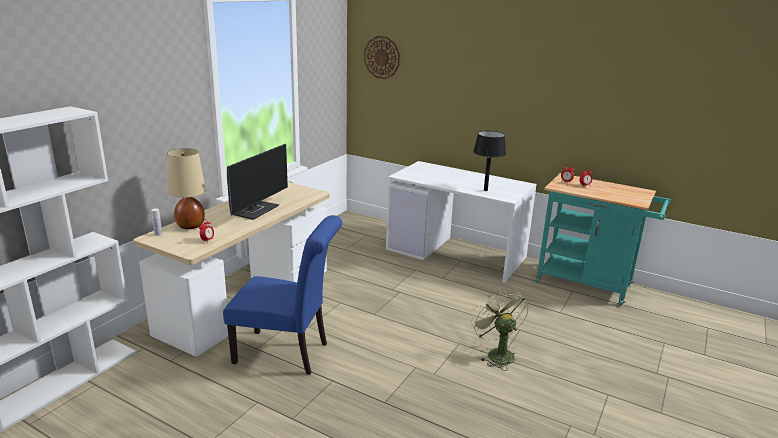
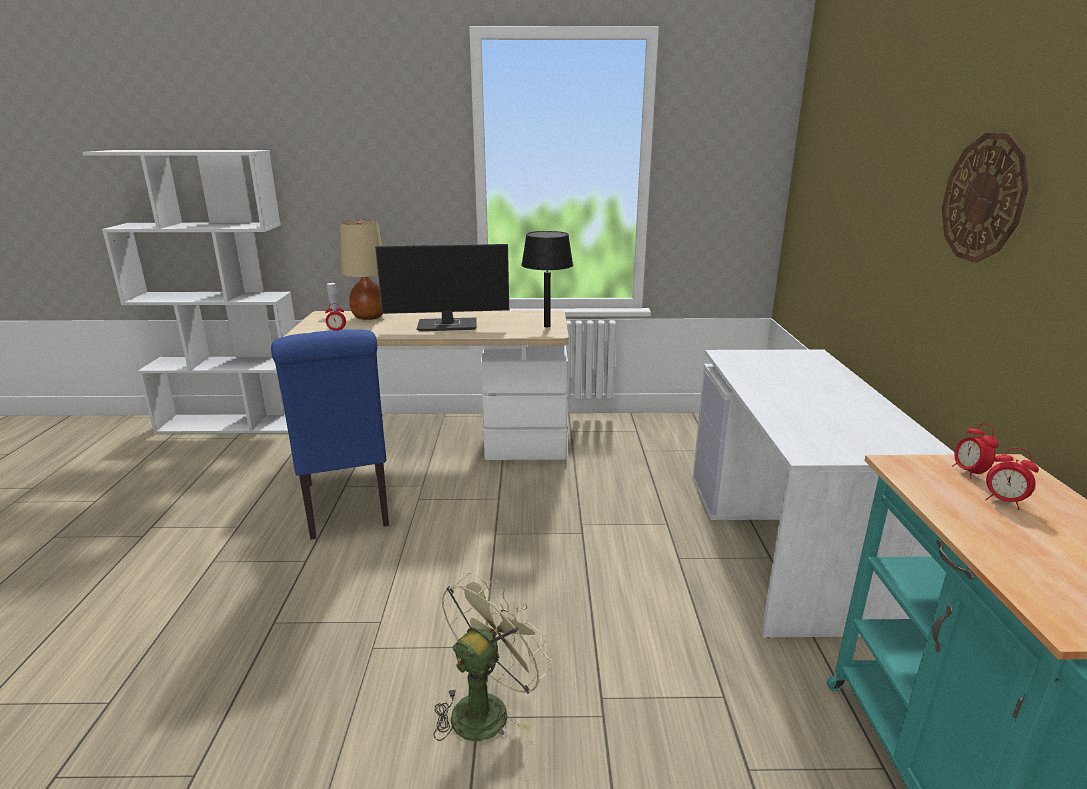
camera: 60 degrees right, 0 degrees up
wall clock [364,36,400,79] -> wall clock moved to [942,133,1029,263]
black table lamp [473,131,506,191] -> black table lamp moved to [521,231,573,328]

